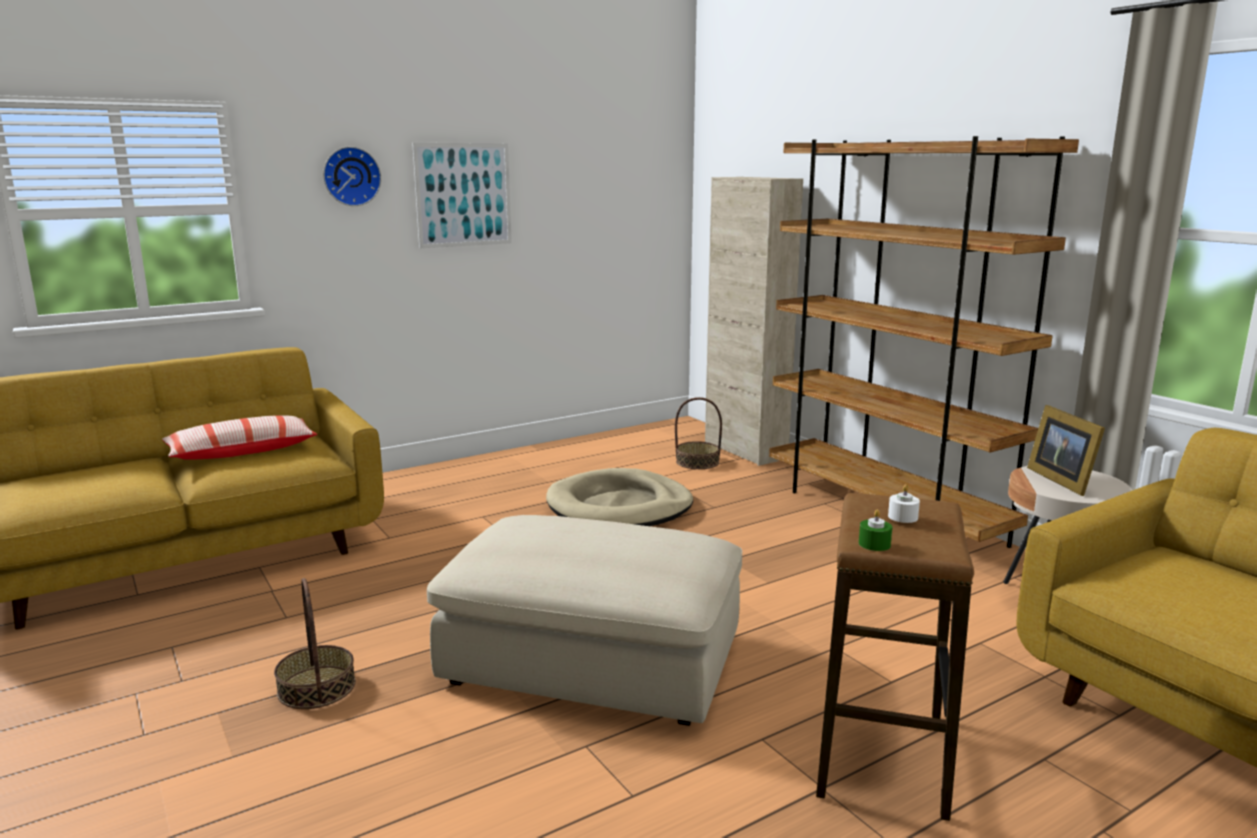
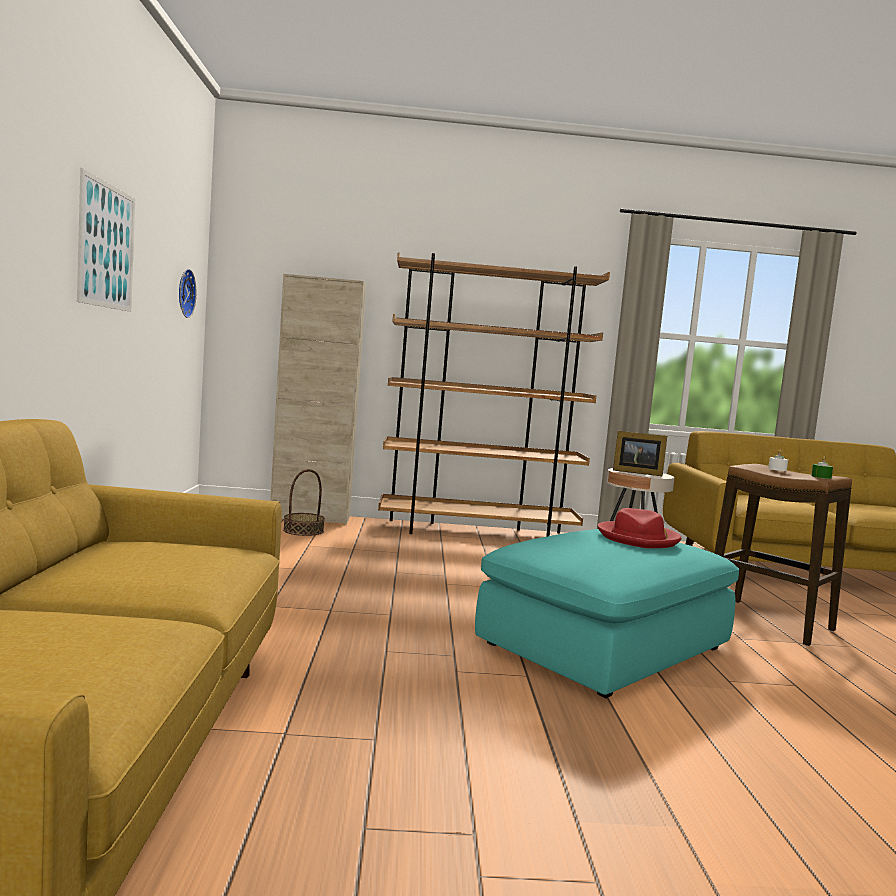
camera: 60 degrees left, 10 degrees down
pillow [162,416,317,460] -> none
basket [274,578,356,709] -> none
wall clock [323,147,381,206] -> wall clock moved to [179,269,196,318]
beige ottoman [427,515,742,726] -> turquoise ottoman [475,529,739,698]
beige dog bed [546,468,693,526] -> none
none -> red hat [598,508,681,548]

